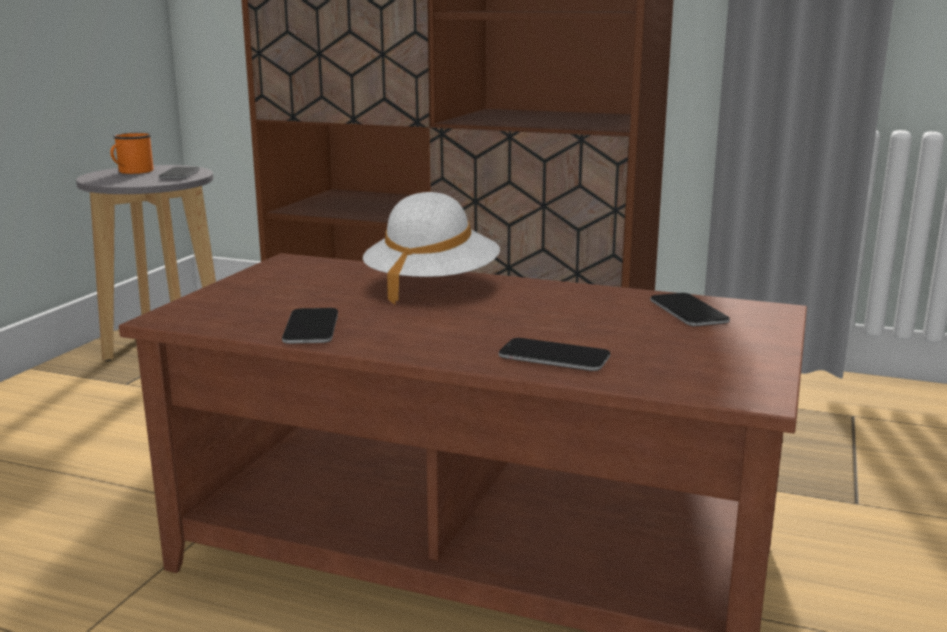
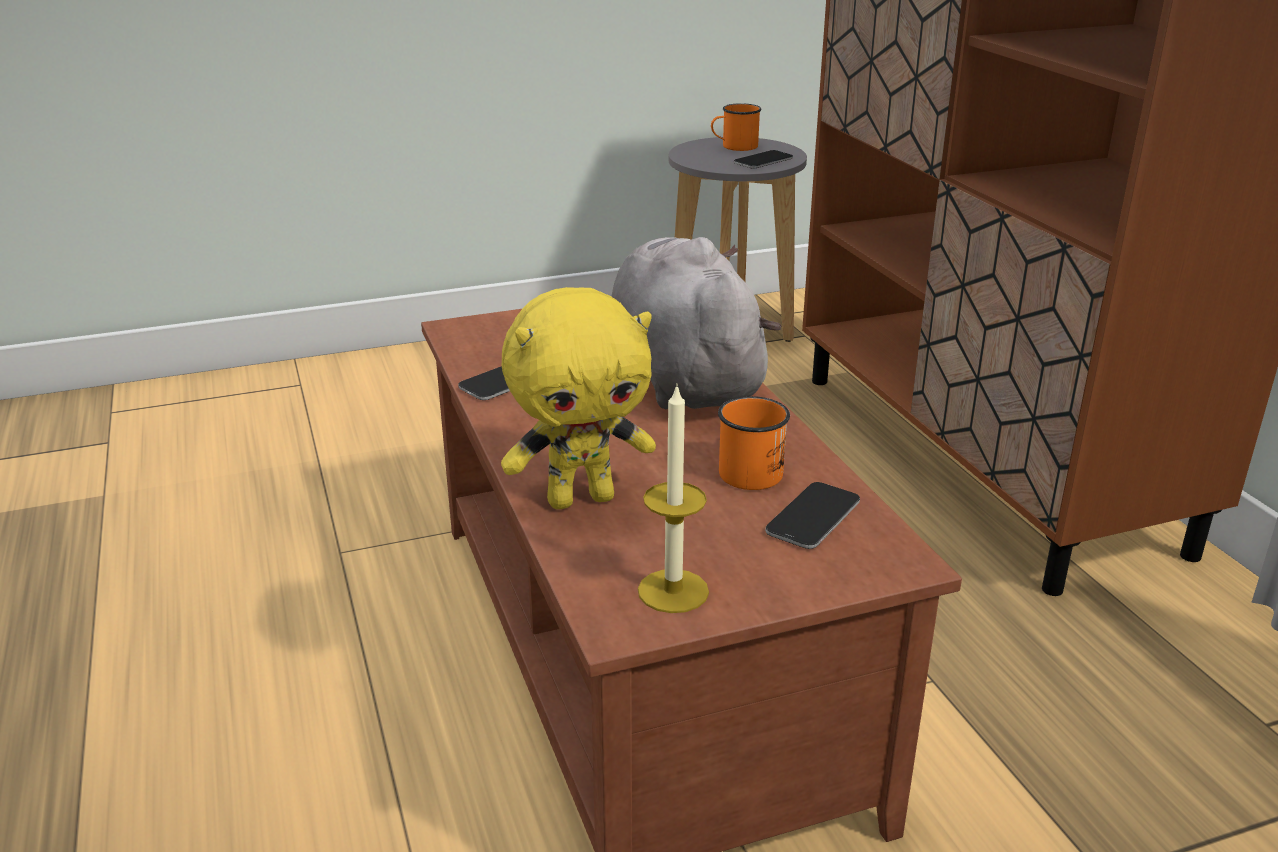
camera: 50 degrees right, 10 degrees up
white hat [362,192,500,304] -> grey plush toy [612,237,781,409]
phone [499,338,610,371] -> yellow plush toy [501,287,656,509]
none -> candle [638,383,709,613]
none -> orange mug [718,396,790,490]

